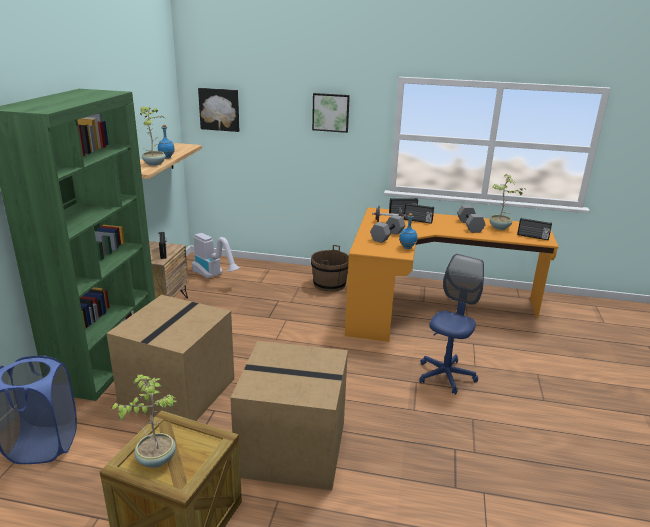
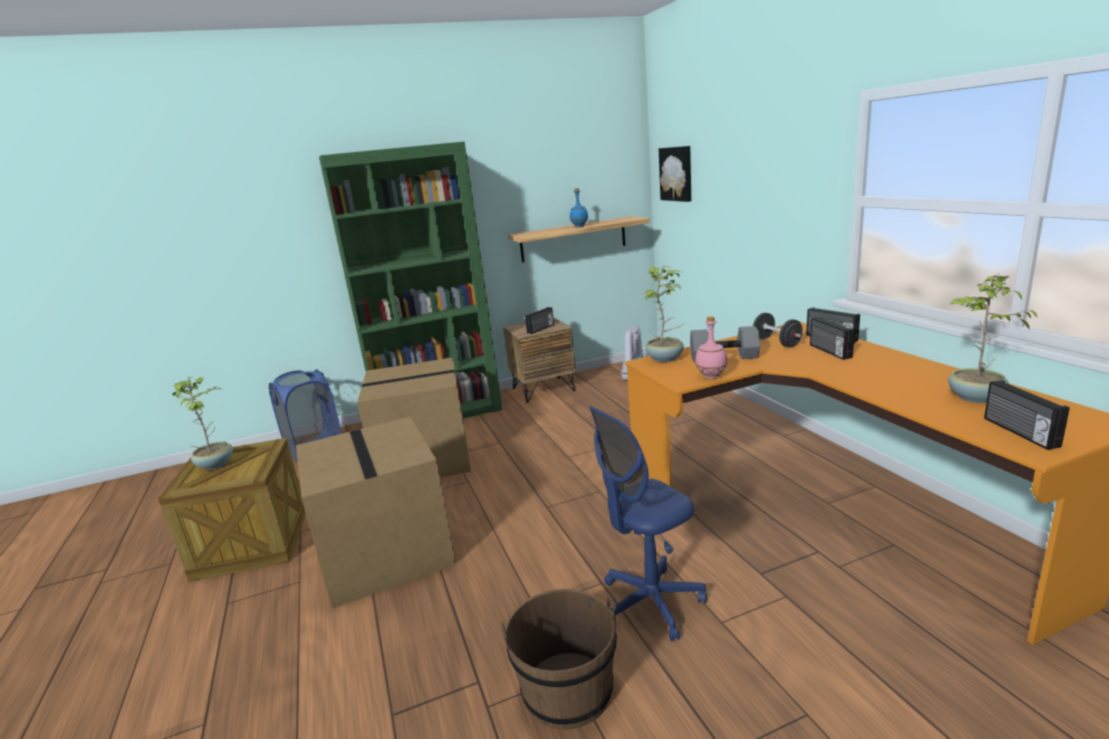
camera: 60 degrees right, 5 degrees down
potted plant [140,106,166,166] -> potted plant moved to [642,266,684,362]
brown bucket [311,245,349,292] -> brown bucket moved to [501,589,617,730]
picture [312,93,350,133] -> none
blue bottle [399,213,417,249] -> pink bottle [695,316,727,379]
blue office chair [419,254,484,395] -> blue office chair turned 150 degrees clockwise [589,406,707,641]
grey dumbbell [457,205,486,233] -> none

